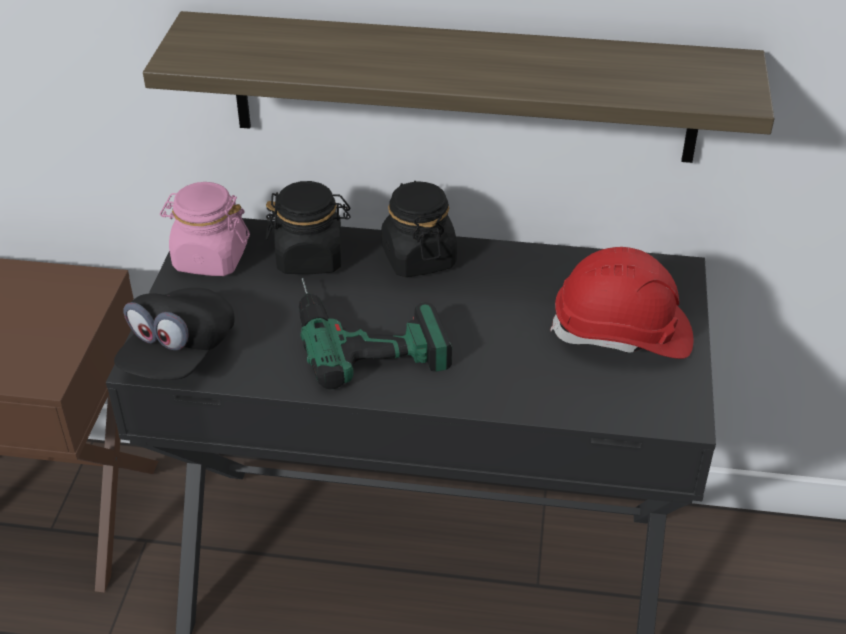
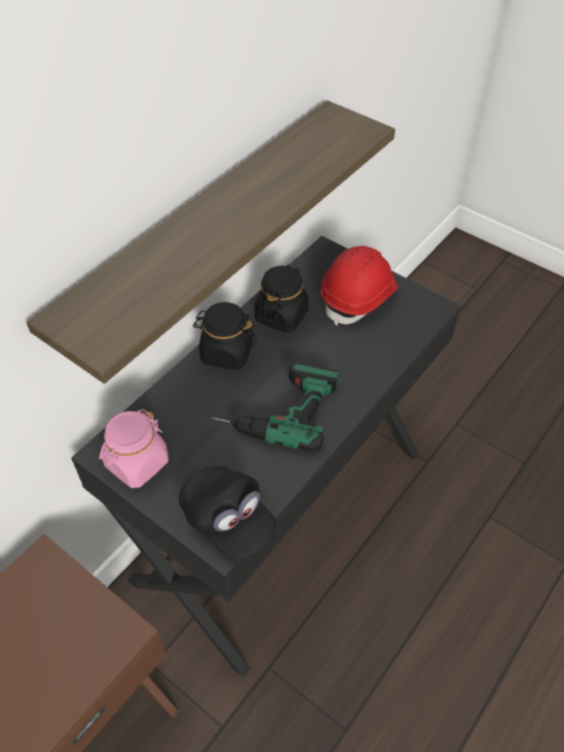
camera: 60 degrees left, 10 degrees up
black jar [266,181,351,274] -> black jar moved to [255,265,309,333]

